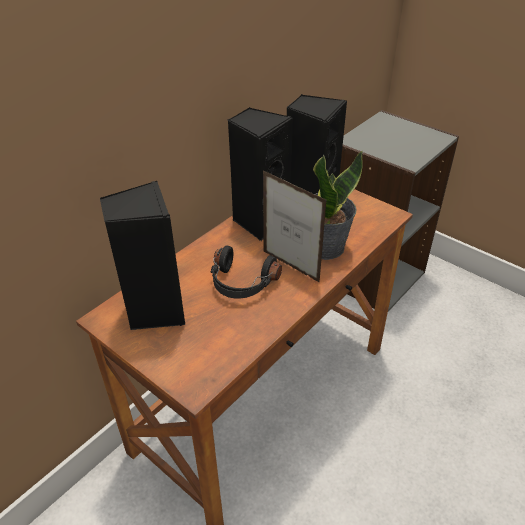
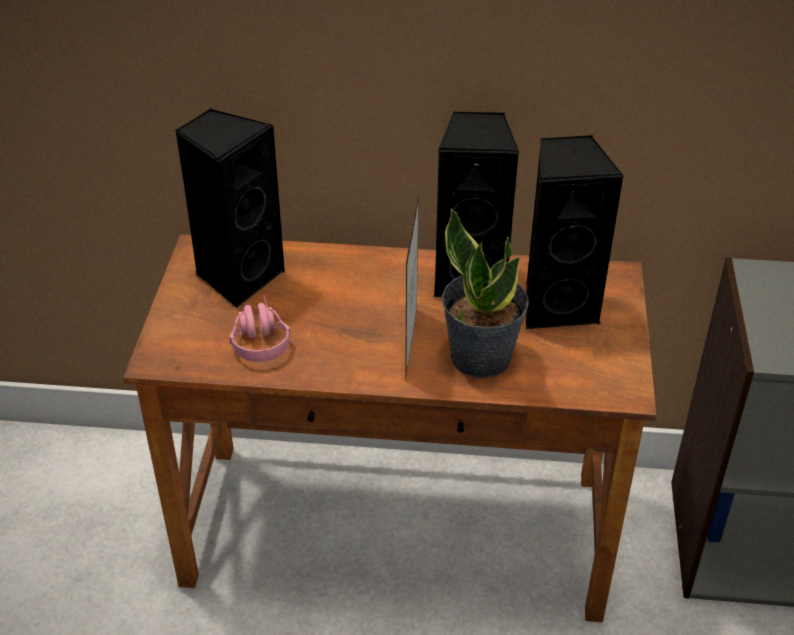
camera: 55 degrees right, 0 degrees up
black headphones [210,245,282,299] -> none
none -> pink headphones [229,295,290,362]

